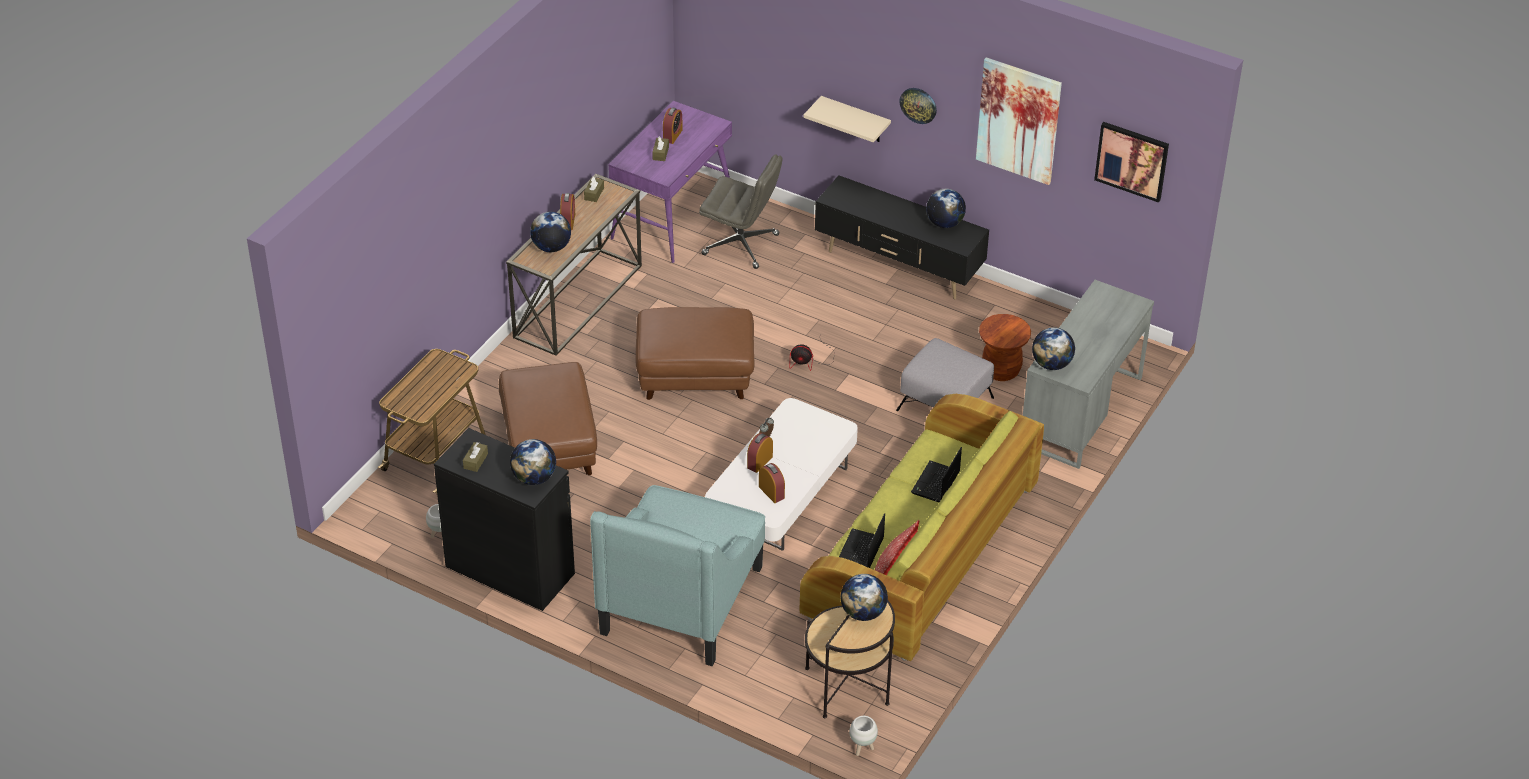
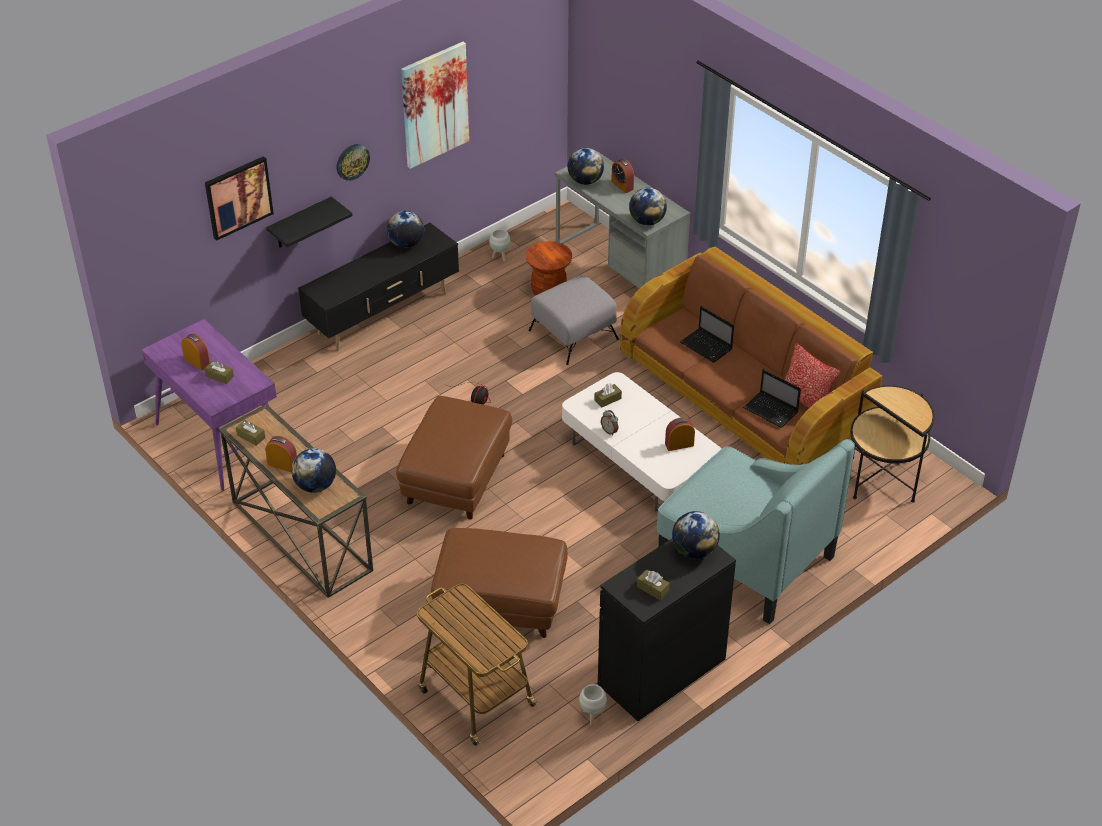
camera: 70 degrees left, 0 degrees up
grey office chair [699,154,783,269] -> none
alarm clock [747,433,773,473] -> alarm clock moved to [611,159,634,193]
green sofa [800,394,1044,661] -> brown sofa [620,247,883,465]
beige shelf [803,96,891,143] -> black shelf [266,197,353,248]
globe [841,574,888,621] -> globe moved to [568,148,604,185]
white planter [849,716,878,756] -> white planter moved to [489,229,511,261]
picture [1094,122,1169,203] -> picture moved to [205,156,274,241]
none -> brown tissue box [594,383,622,408]

